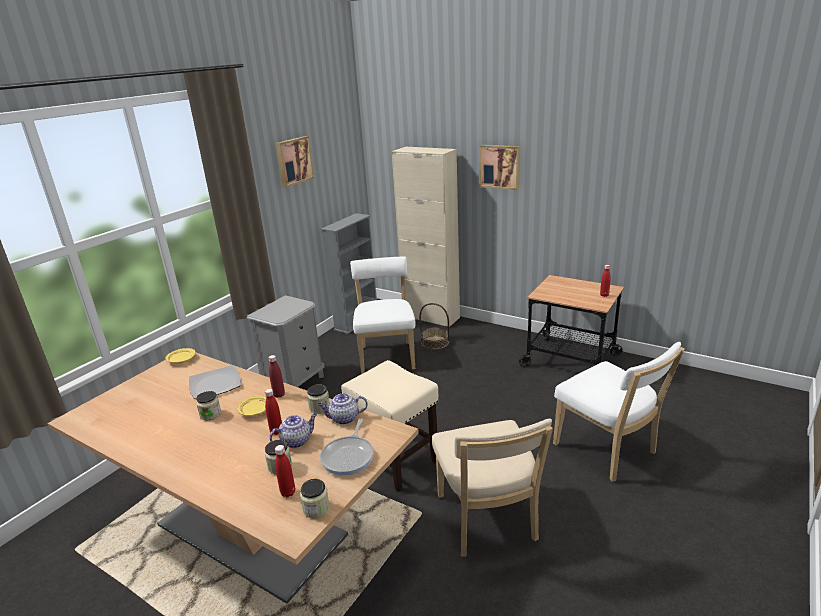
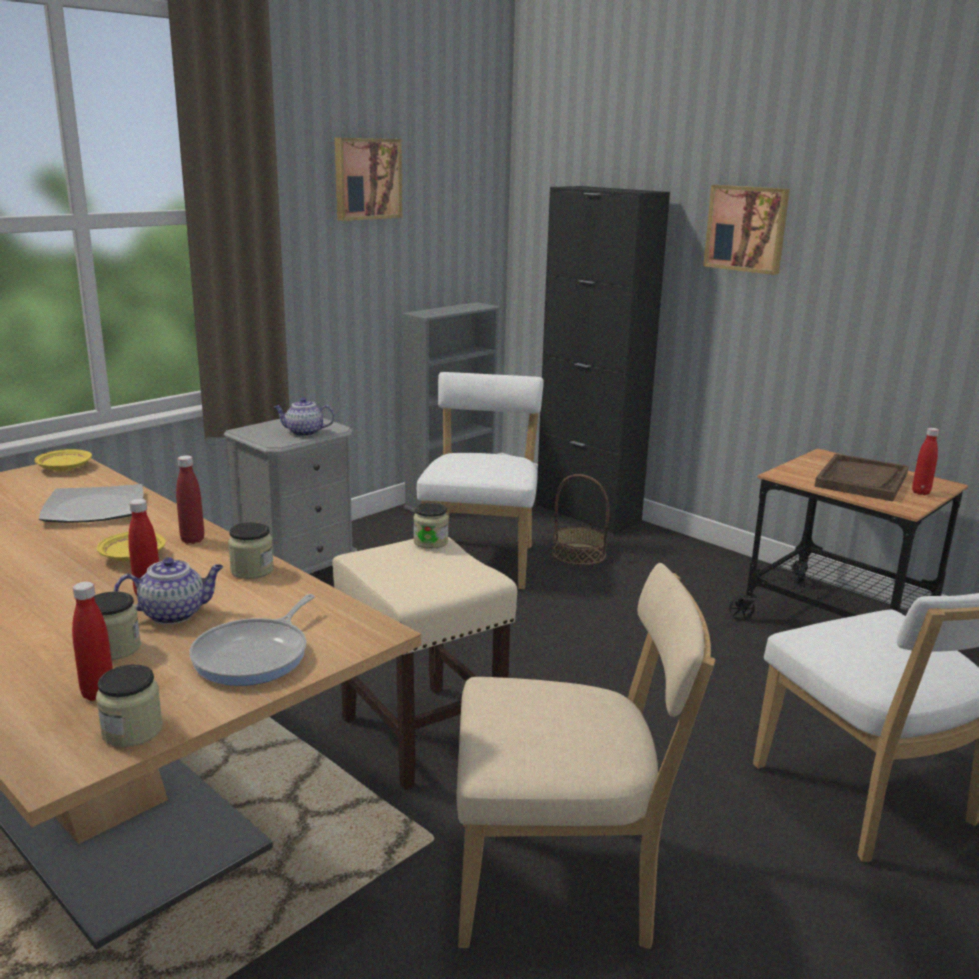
camera: 10 degrees right, 5 degrees down
jar [196,391,221,420] -> jar moved to [413,503,448,549]
teapot [318,393,368,425] -> teapot moved to [274,398,335,437]
beige cabinet [392,147,460,327] -> black cabinet [536,186,670,534]
beige chair [432,419,553,557] -> beige chair turned 90 degrees counterclockwise [456,563,715,949]
none -> brown tray [815,454,909,501]

